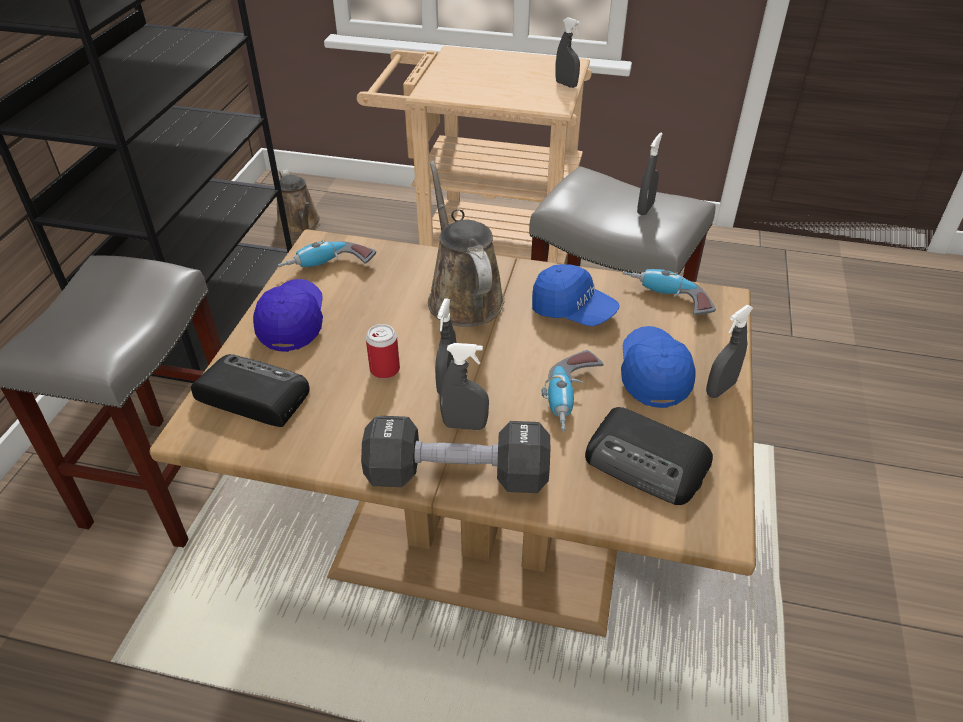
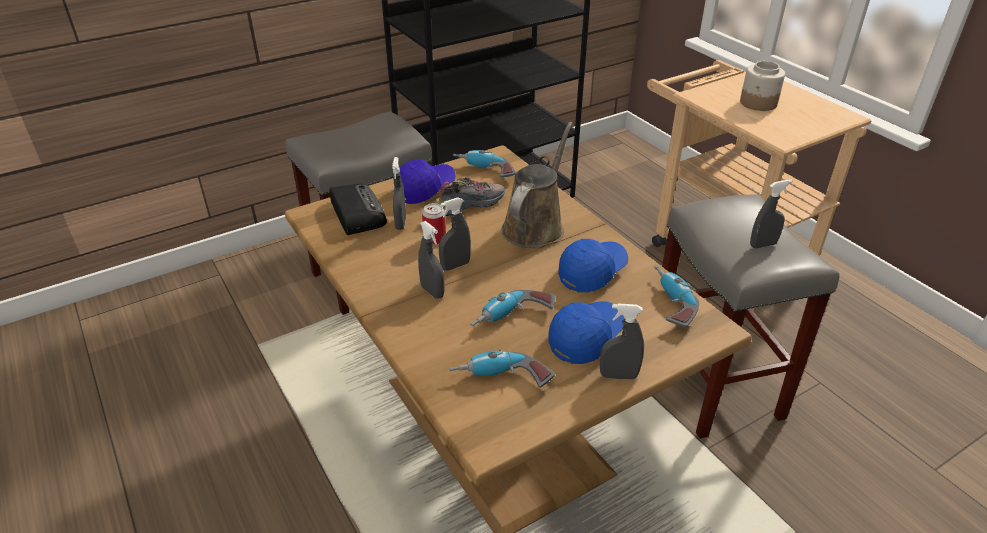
camera: 45 degrees right, 5 degrees down
brown watering can [277,169,320,234] -> none
black dumbbell [361,416,550,493] -> none
blue cap [532,264,620,326] -> blue cap turned 120 degrees counterclockwise [558,239,628,292]
grey spray bottle [555,17,581,88] -> grey spray bottle moved to [392,157,406,230]
radio [585,407,713,505] -> power drill [449,349,555,388]
none -> shoe [434,177,505,216]
none -> jar [740,61,785,111]

